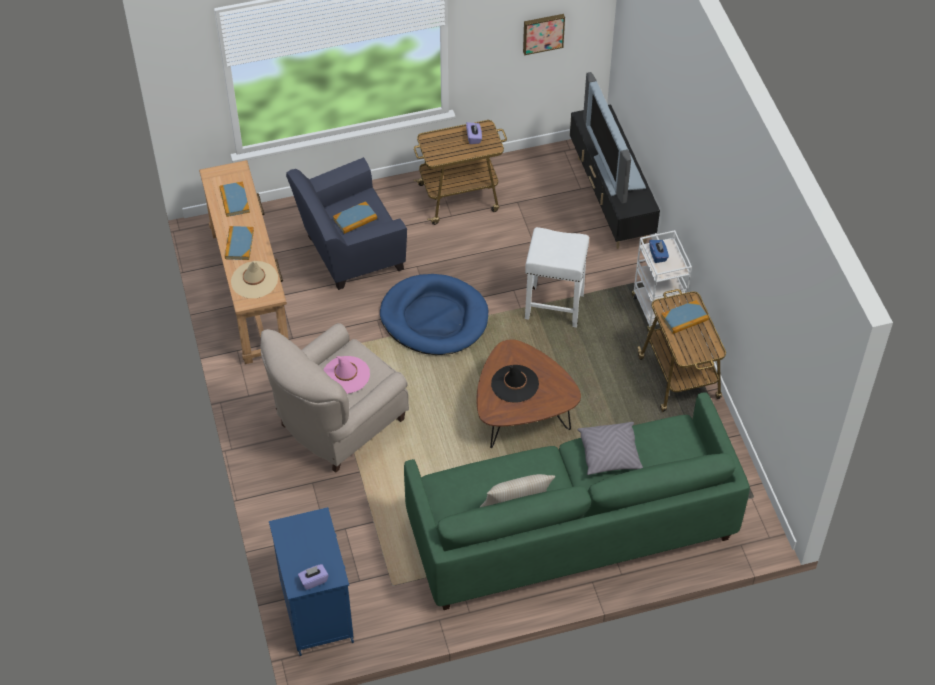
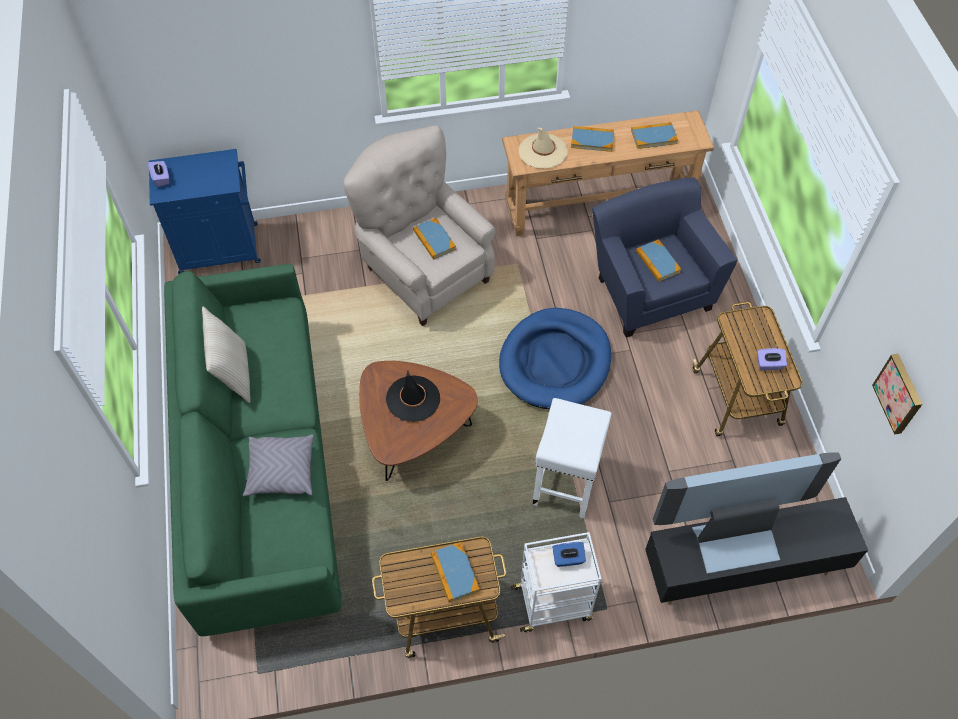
camera: 95 degrees right, 5 degrees up
pink hat [324,356,370,394] -> book [413,218,456,260]

